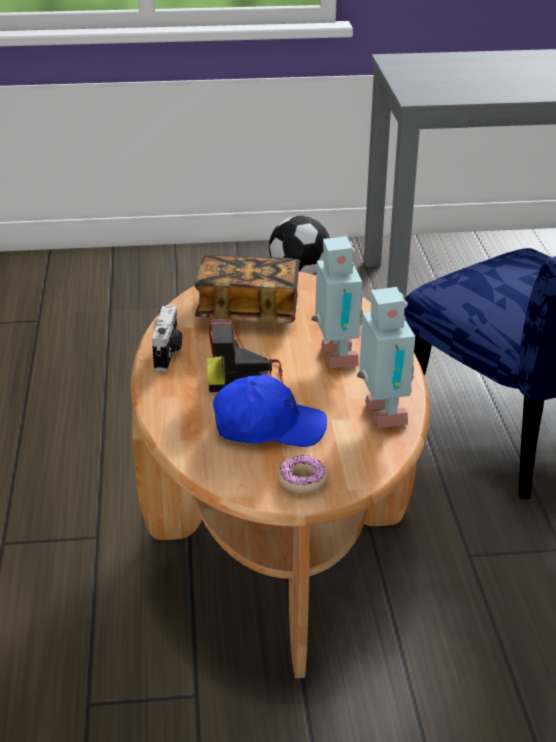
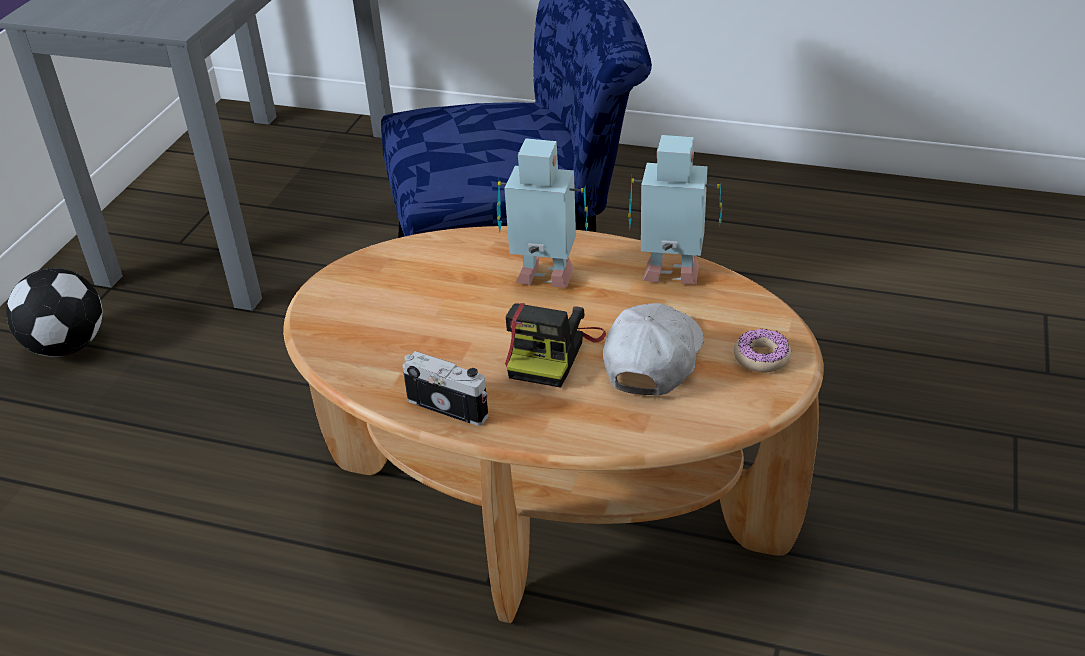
camera: 65 degrees left, 5 degrees up
book [195,255,300,323] -> none
blue cap [213,374,327,447] -> white cap [603,303,704,396]

